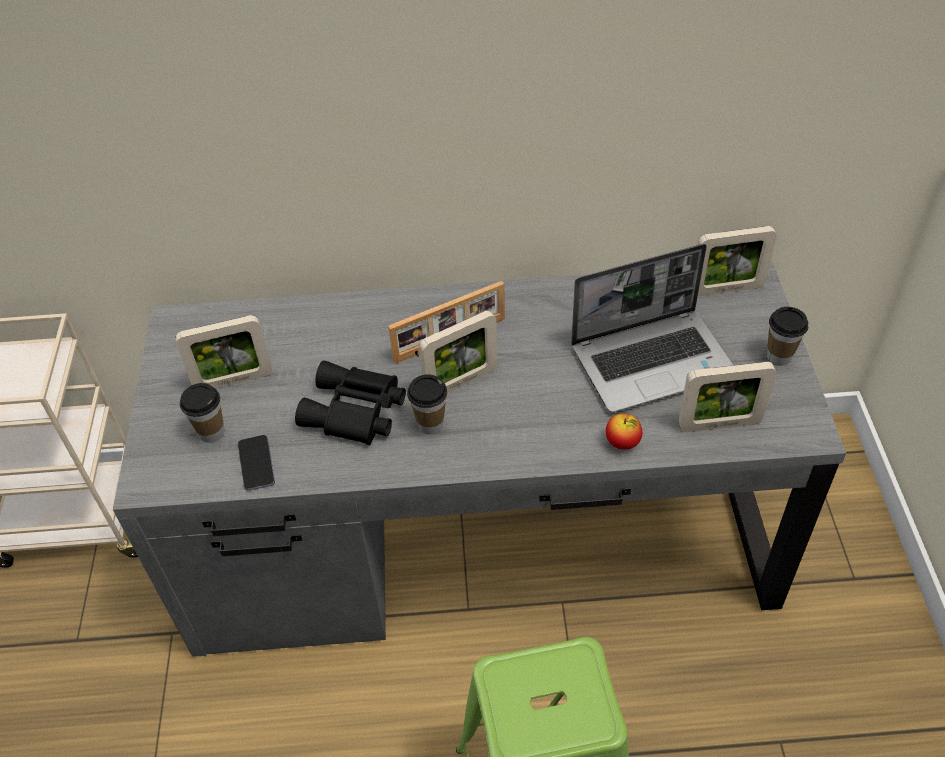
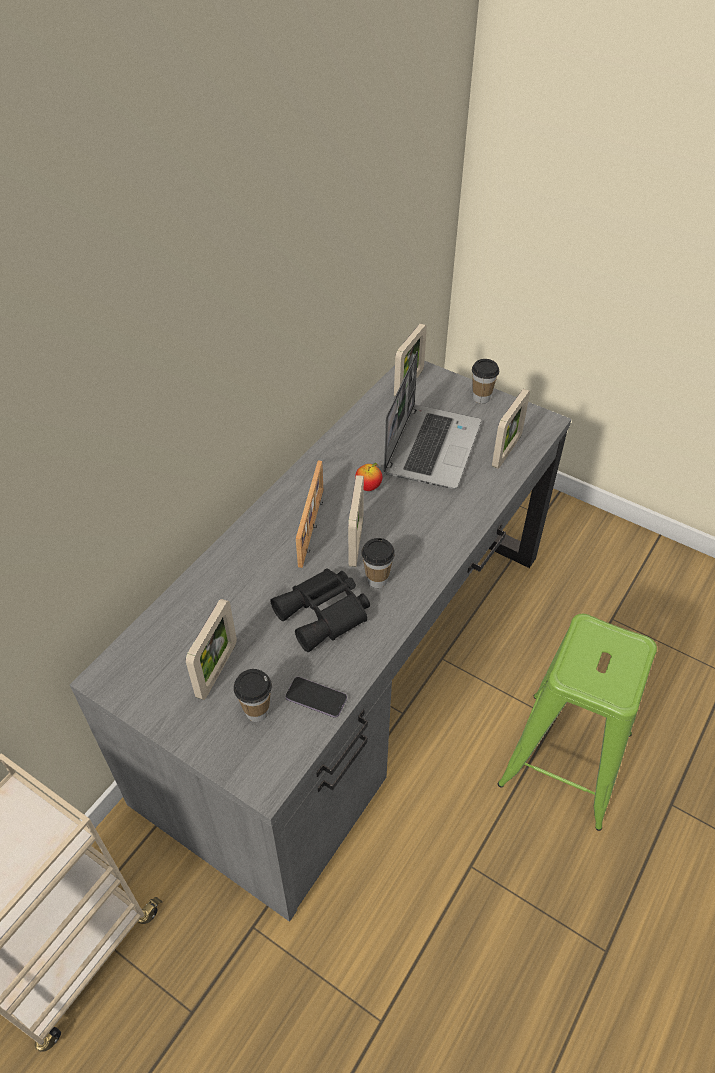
camera: 55 degrees left, 0 degrees up
apple [606,414,642,450] -> apple moved to [355,463,382,491]

